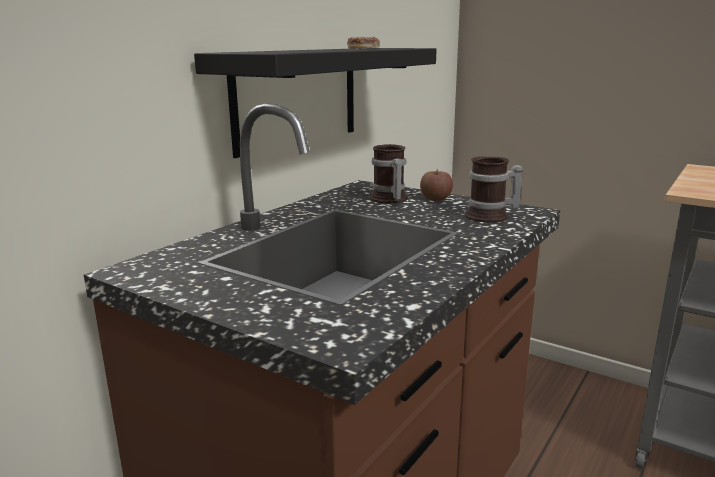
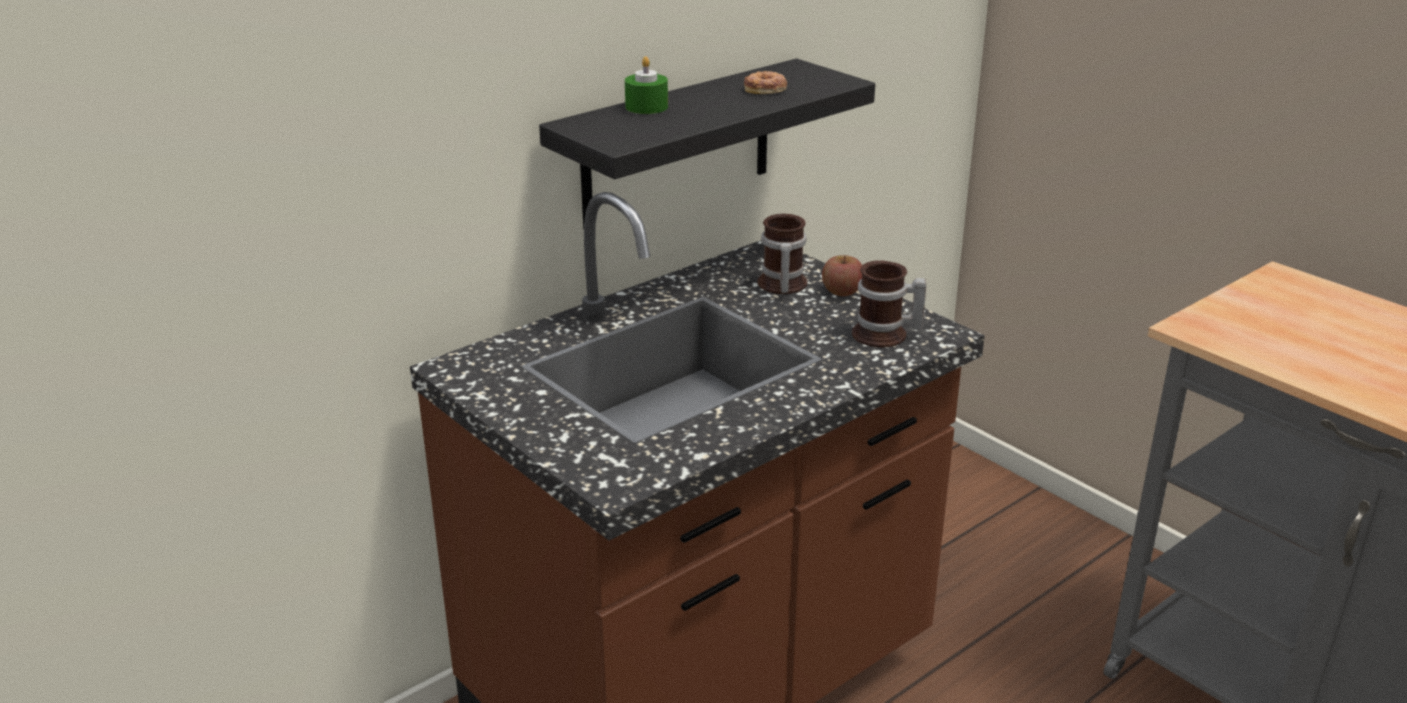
camera: 15 degrees right, 10 degrees up
none -> green candle [625,56,668,114]

